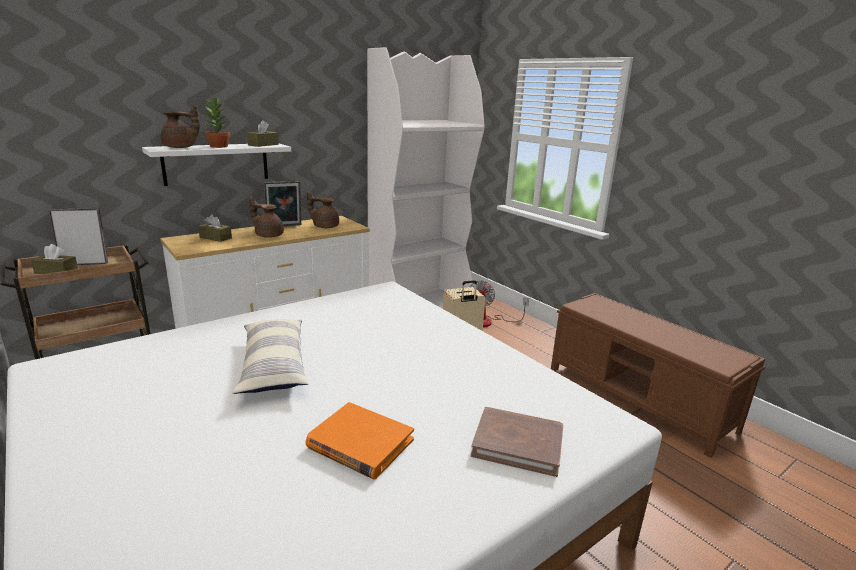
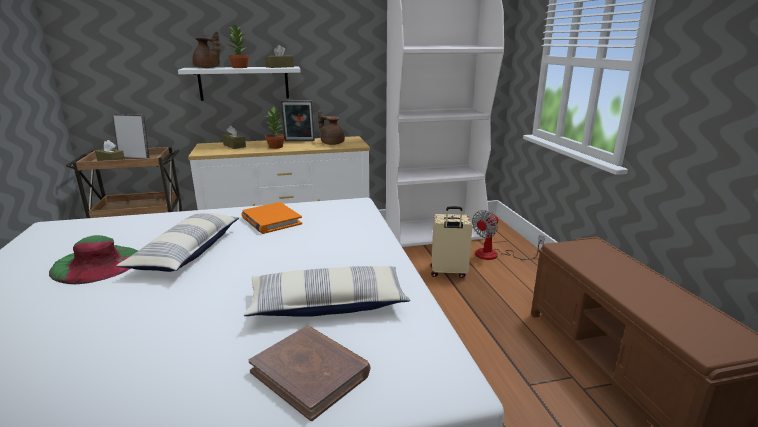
camera: 25 degrees right, 0 degrees up
brown teapot [250,197,284,238] -> potted plant [265,107,285,149]
orange book [306,402,414,480] -> orange book moved to [242,202,302,234]
none -> green hat [49,235,138,284]
none -> pillow [244,266,410,317]

